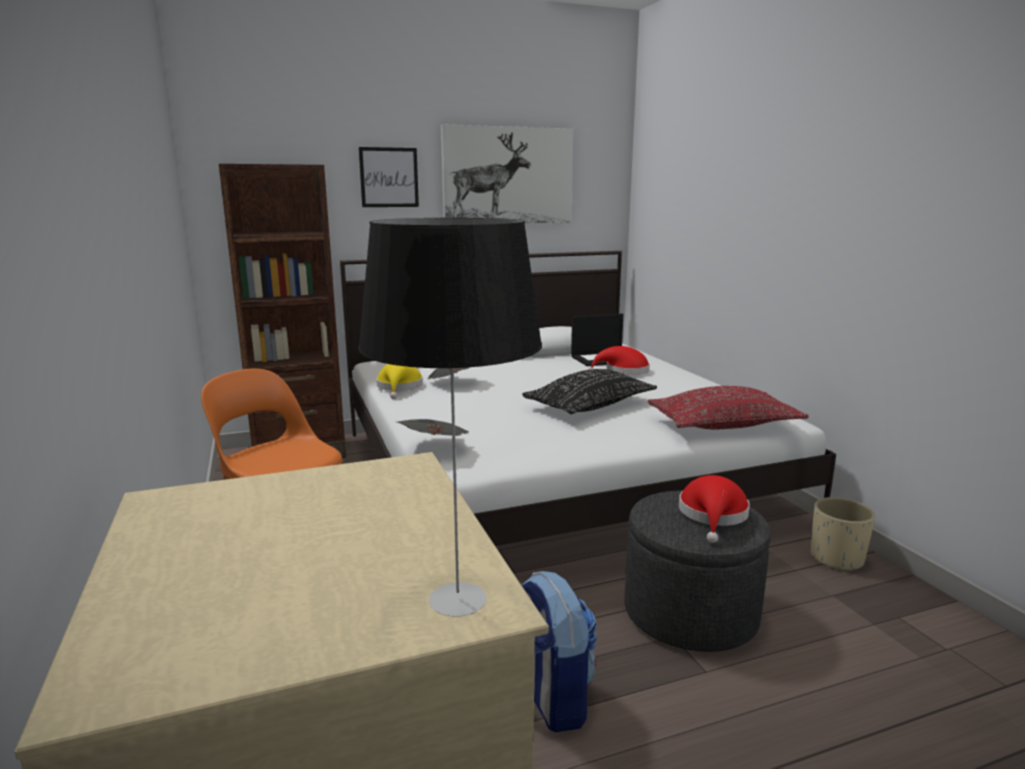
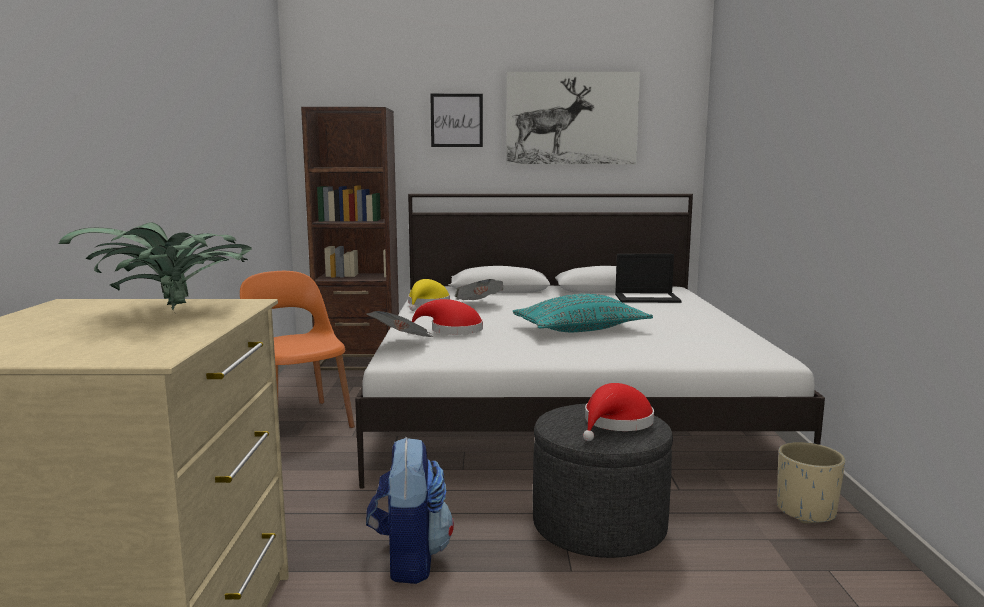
camera: 20 degrees right, 5 degrees down
table lamp [358,218,542,616] -> none
black pillow [522,369,657,414] -> turquoise pillow [512,294,653,332]
red hat [588,346,650,375] -> red hat moved to [412,299,483,335]
red pillow [648,386,809,429] -> none
none -> potted plant [59,222,252,310]

